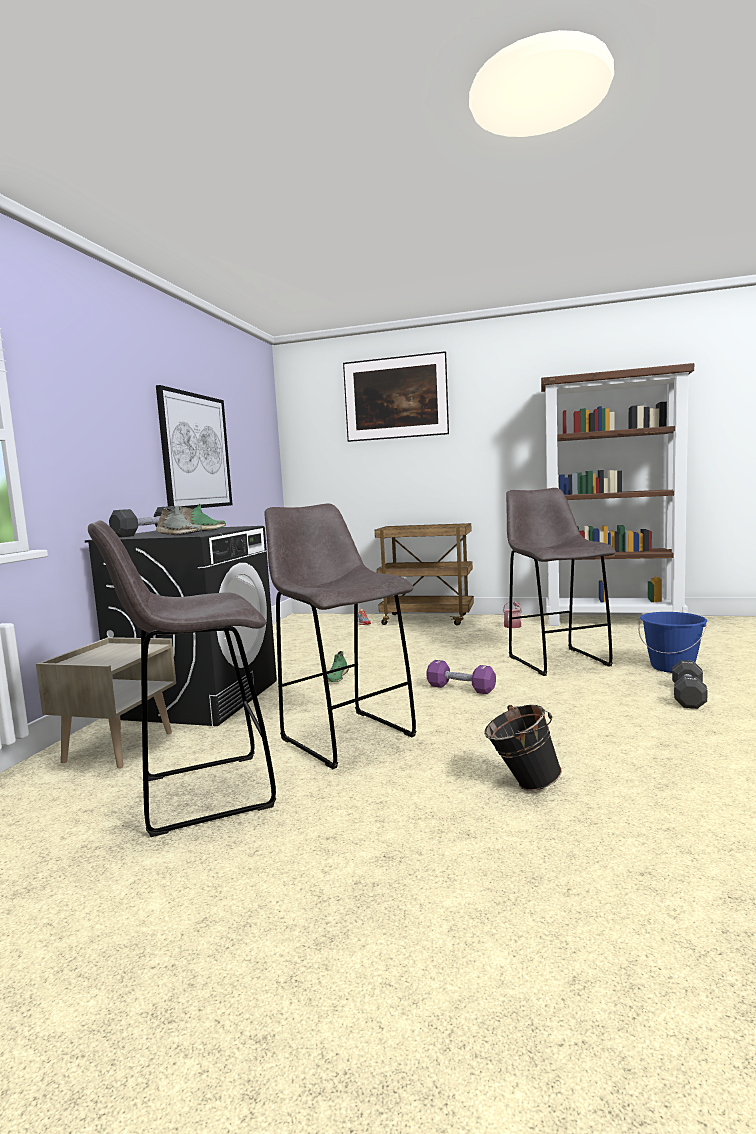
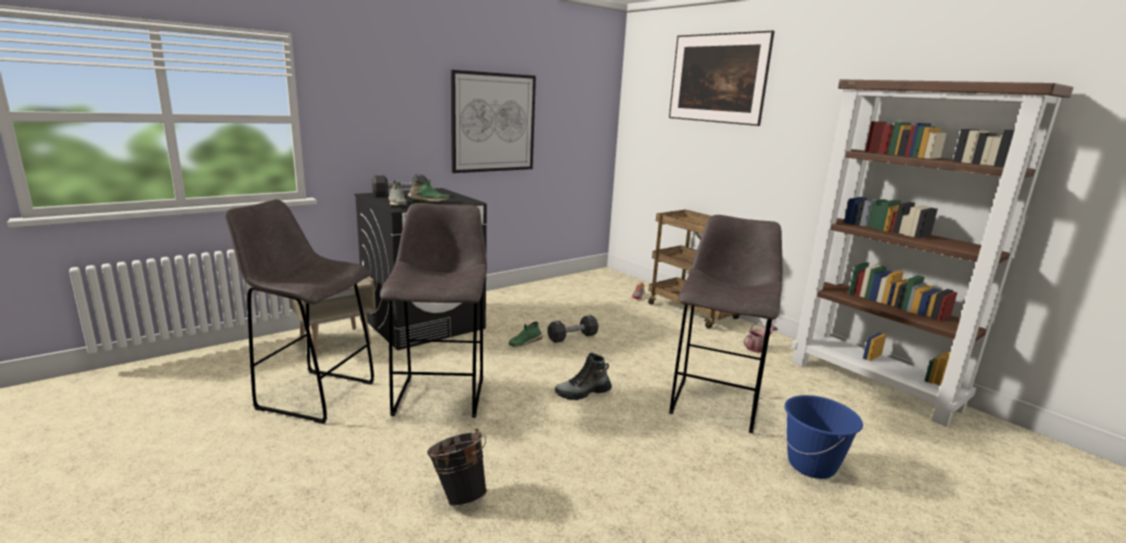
camera: 35 degrees right, 10 degrees up
purple dumbbell [426,660,496,694] -> boot [555,353,612,400]
black dumbbell [672,660,708,709] -> black dumbbell moved to [547,315,598,343]

